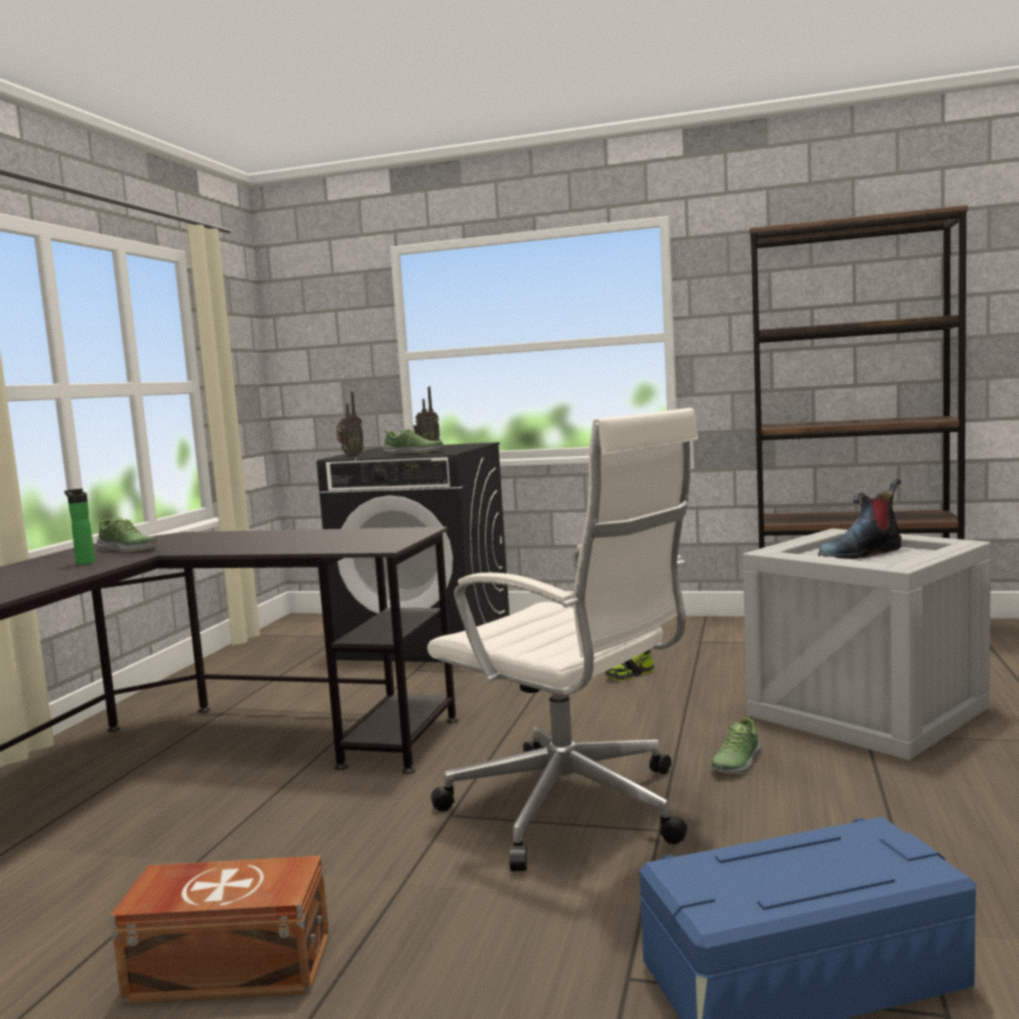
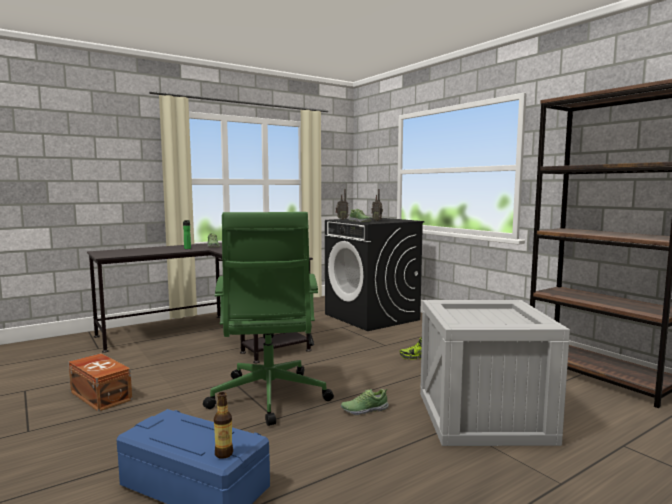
camera: 40 degrees right, 0 degrees up
white office chair [427,408,698,871] -> green office chair [203,212,334,426]
boot [818,479,902,559] -> none
none -> bottle [214,392,233,459]

